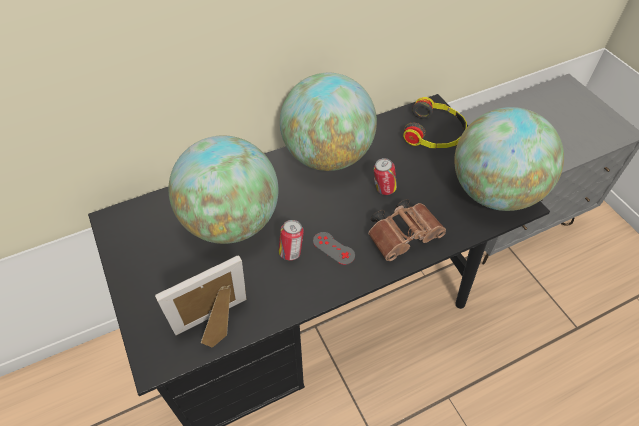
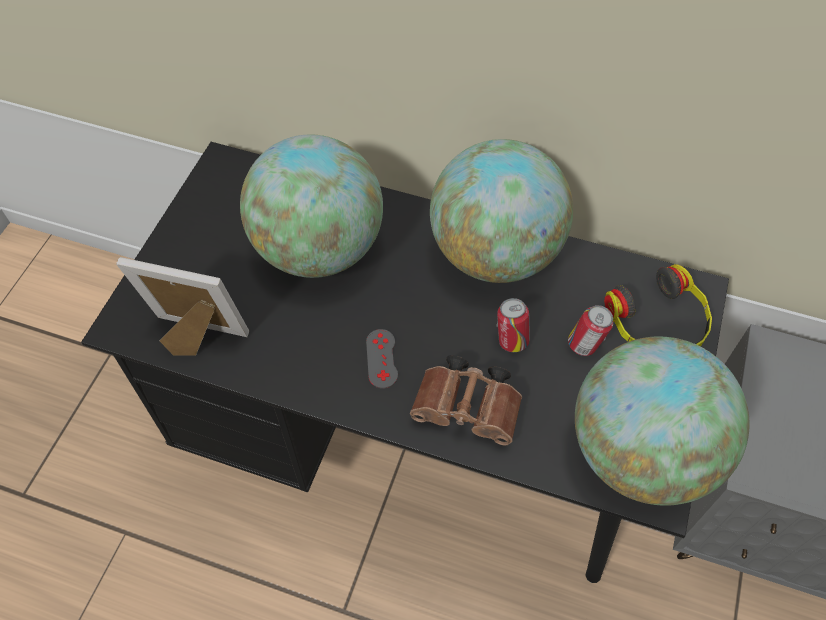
camera: 45 degrees right, 5 degrees up
can [279,220,304,260] -> can moved to [568,305,613,356]

